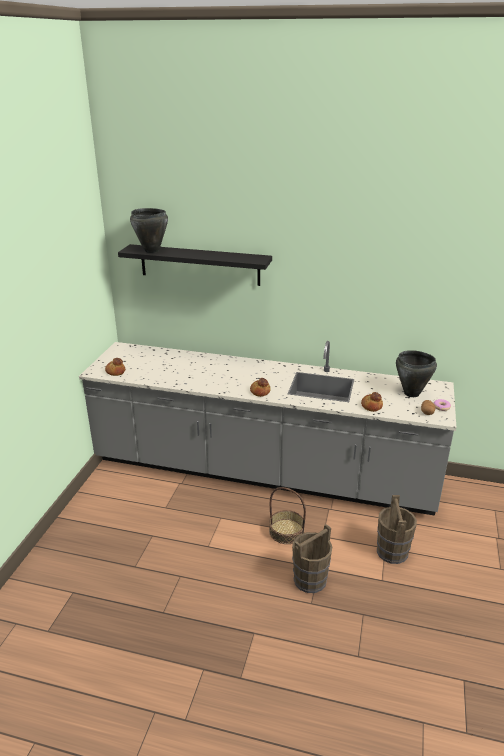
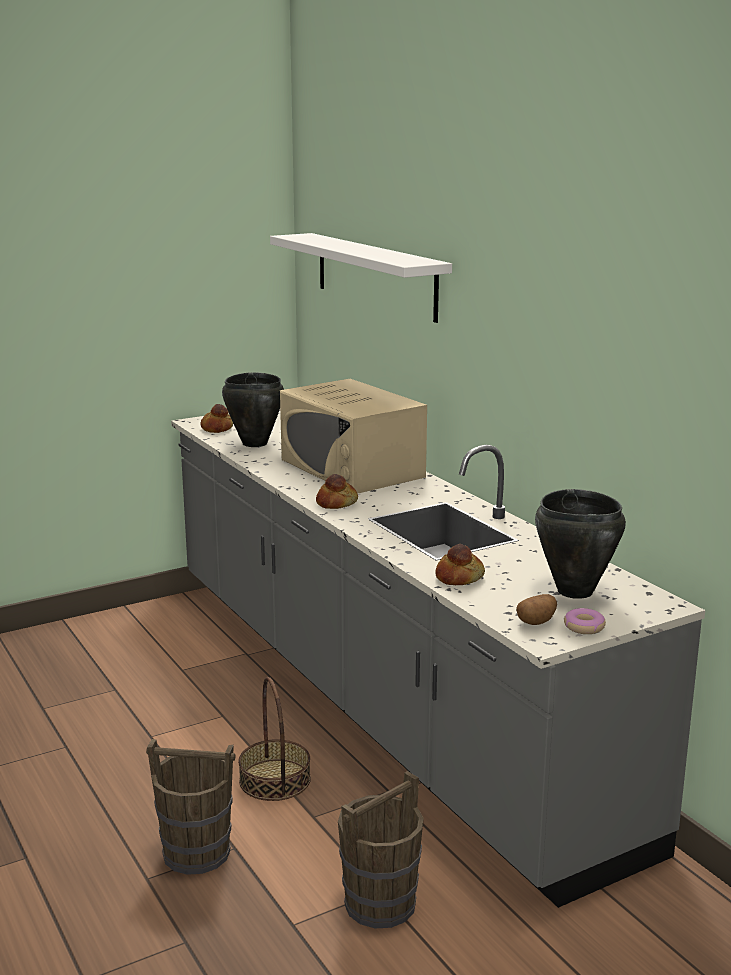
camera: 45 degrees right, 10 degrees down
black shelf [118,244,272,286] -> white shelf [270,233,452,323]
black cooking pot [130,208,168,253] -> black cooking pot moved to [222,372,284,447]
none -> beige microwave [280,379,427,494]

